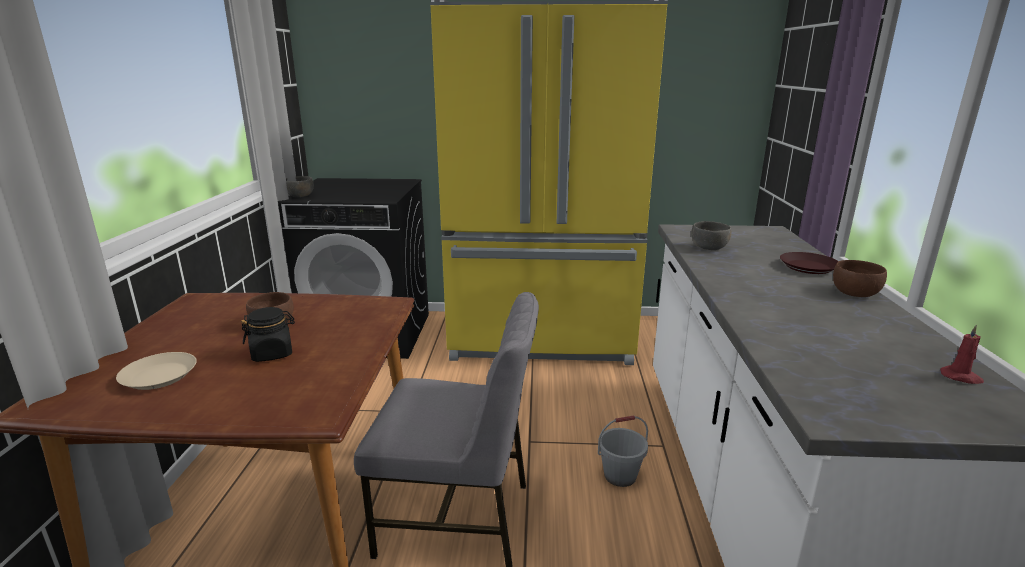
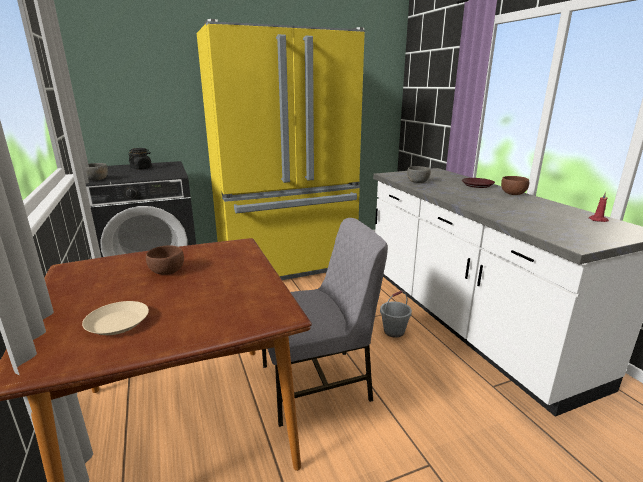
camera: 25 degrees left, 0 degrees up
black jar [241,307,295,362] -> black jar moved to [128,148,152,169]

